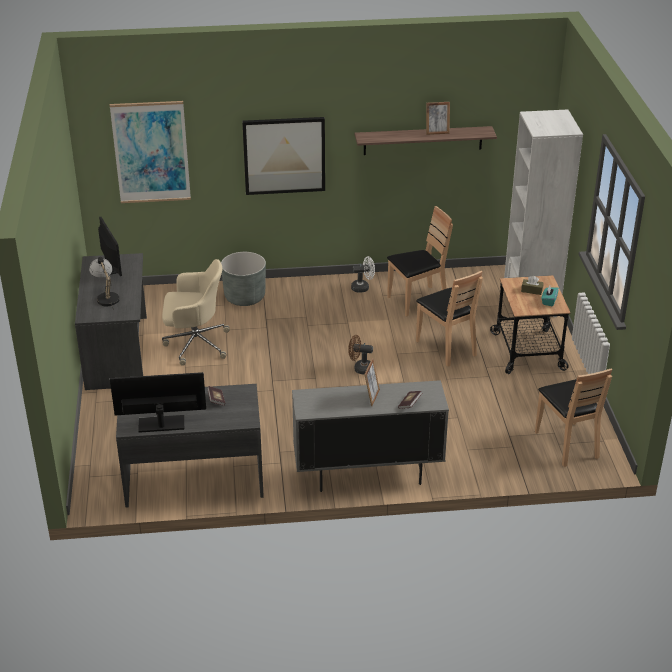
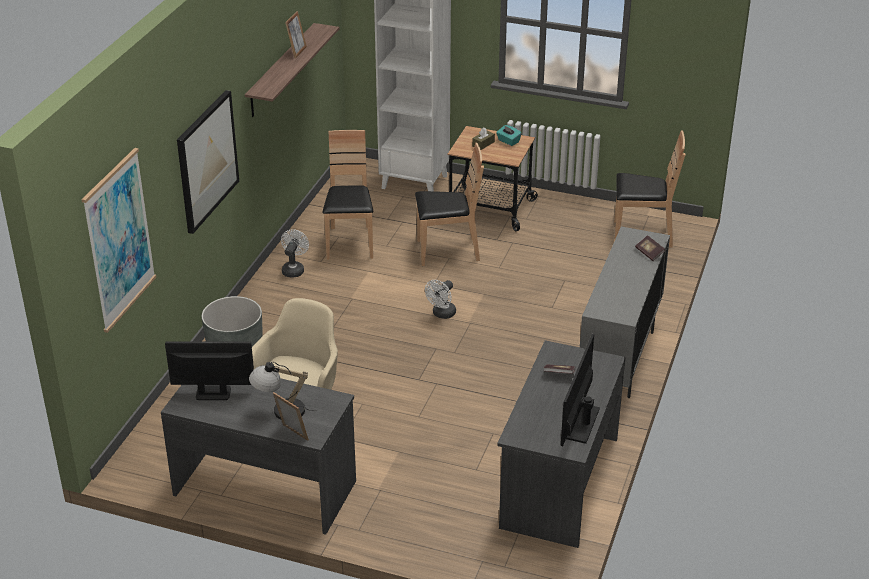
camera: 65 degrees left, 0 degrees up
brown fan [348,335,373,374] -> white fan [425,280,456,319]
picture frame [364,358,380,406] -> picture frame moved to [273,392,309,441]

